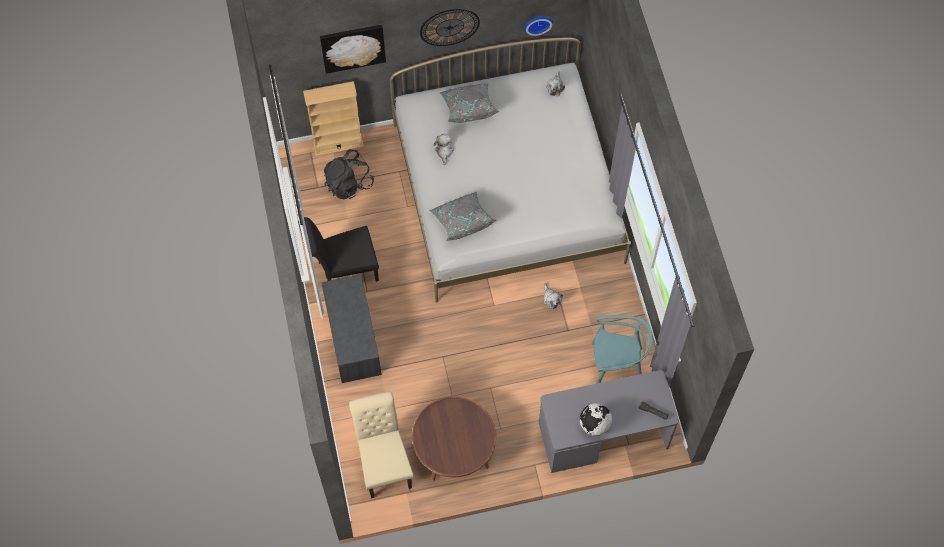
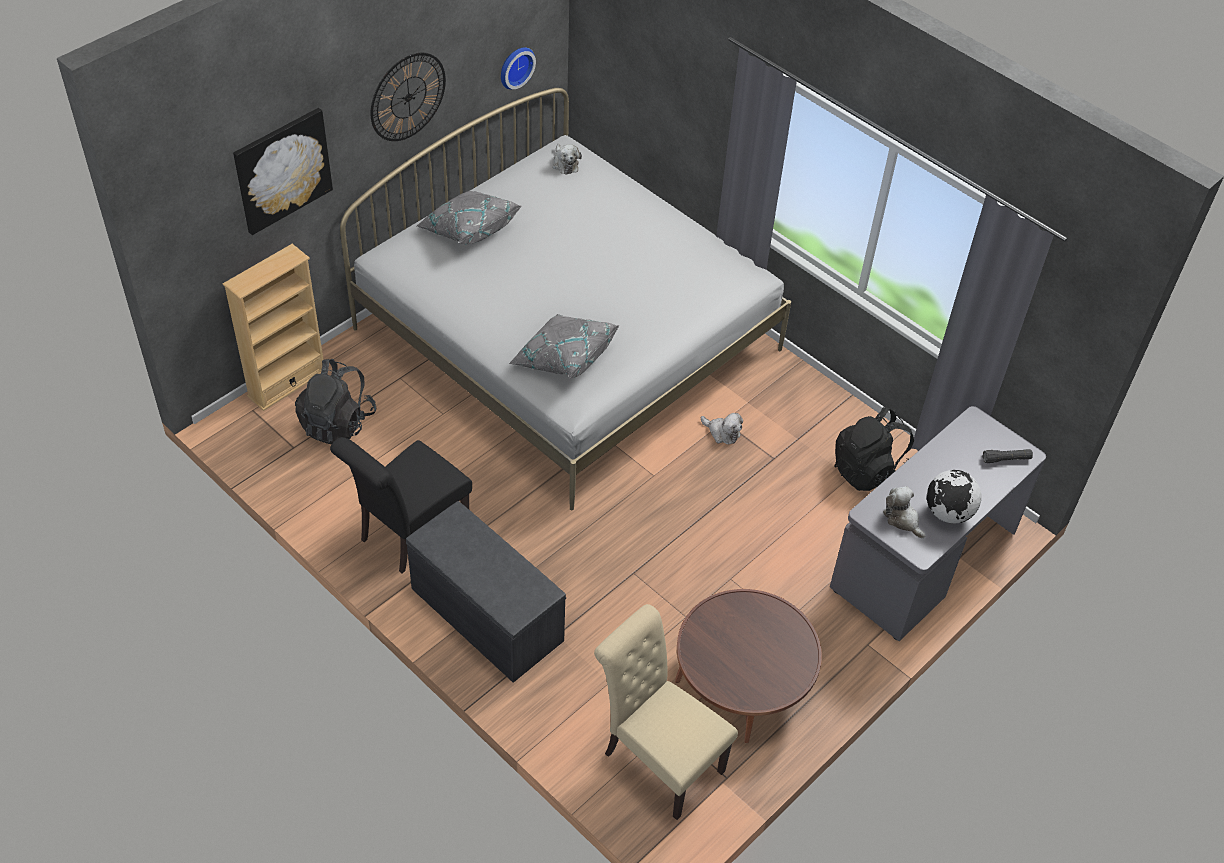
camera: 35 degrees left, 15 degrees down
plush toy [434,134,453,165] -> plush toy moved to [883,486,925,538]
turquoise chair [592,315,652,383] -> black backpack [834,407,914,491]

